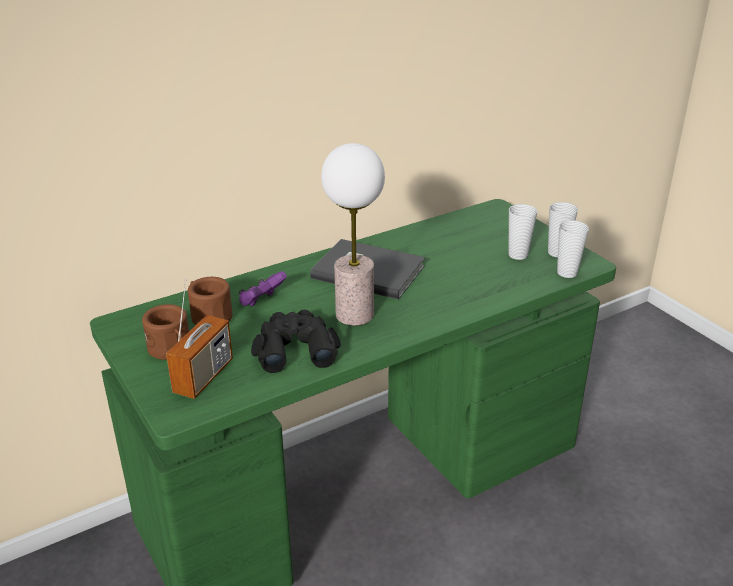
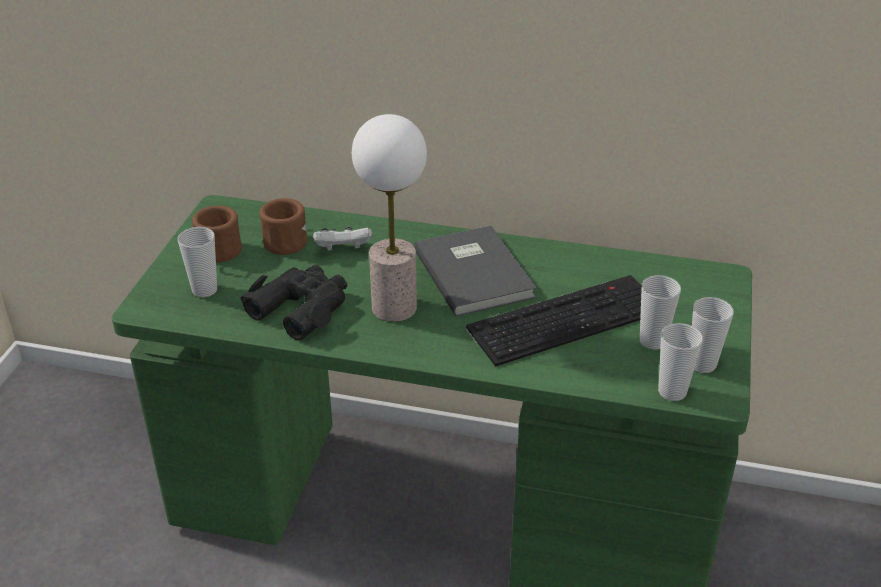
camera: 45 degrees right, 5 degrees up
radio [166,278,233,399] -> cup [178,227,217,297]
purple game controller [239,271,287,307] -> white game controller [313,227,372,251]
none -> keyboard [466,275,642,367]

